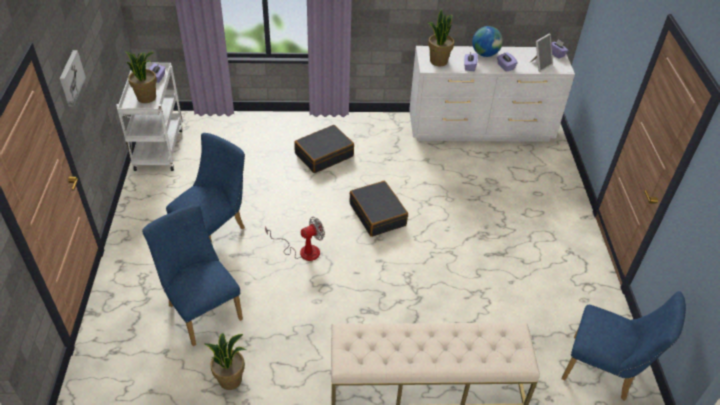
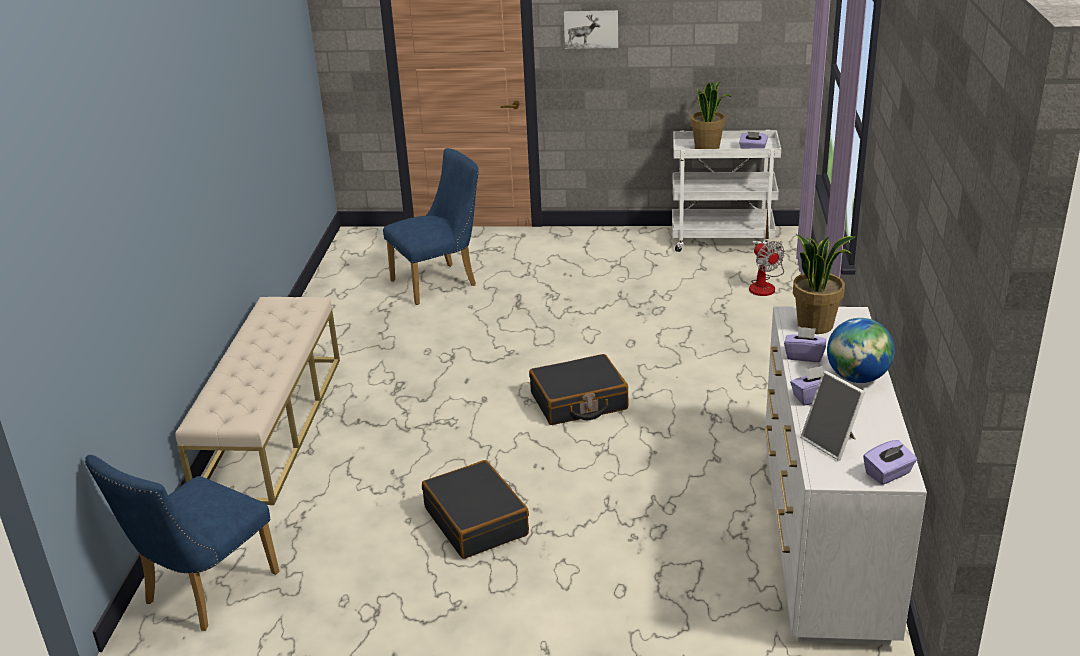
camera: 100 degrees right, 15 degrees down
blue chair [166,133,245,243] -> none
potted plant [204,333,246,390] -> none
fan [265,217,325,261] -> fan moved to [749,241,785,296]
black suitcase [294,125,354,173] -> black suitcase moved to [422,460,529,559]

